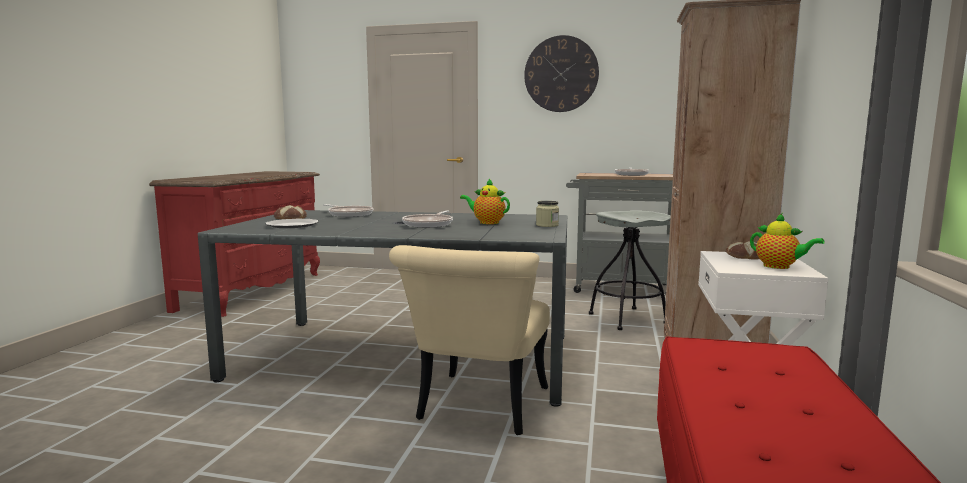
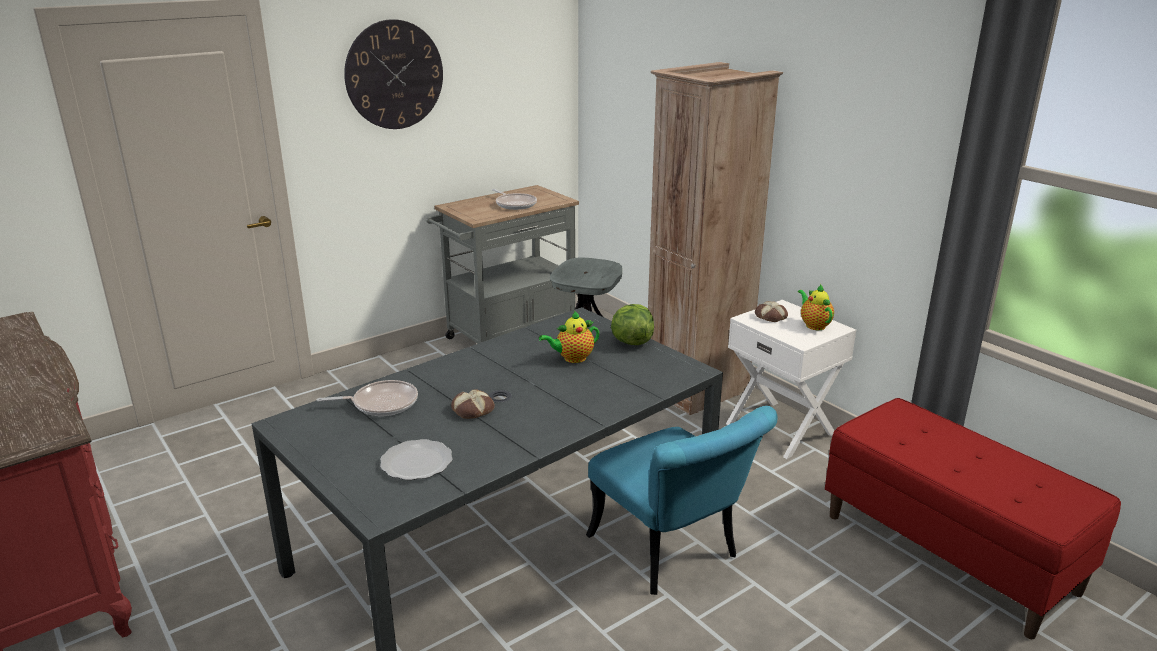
camera: 50 degrees left, 15 degrees up
bread [274,205,307,219] -> bread moved to [451,389,495,419]
beige chair [389,245,550,435] -> turquoise chair [586,406,777,595]
frying pan [402,211,453,228] -> none
jar [536,201,559,227] -> lettuce [611,304,654,345]
teapot [750,213,824,269] -> teapot turned 105 degrees counterclockwise [798,284,834,330]

